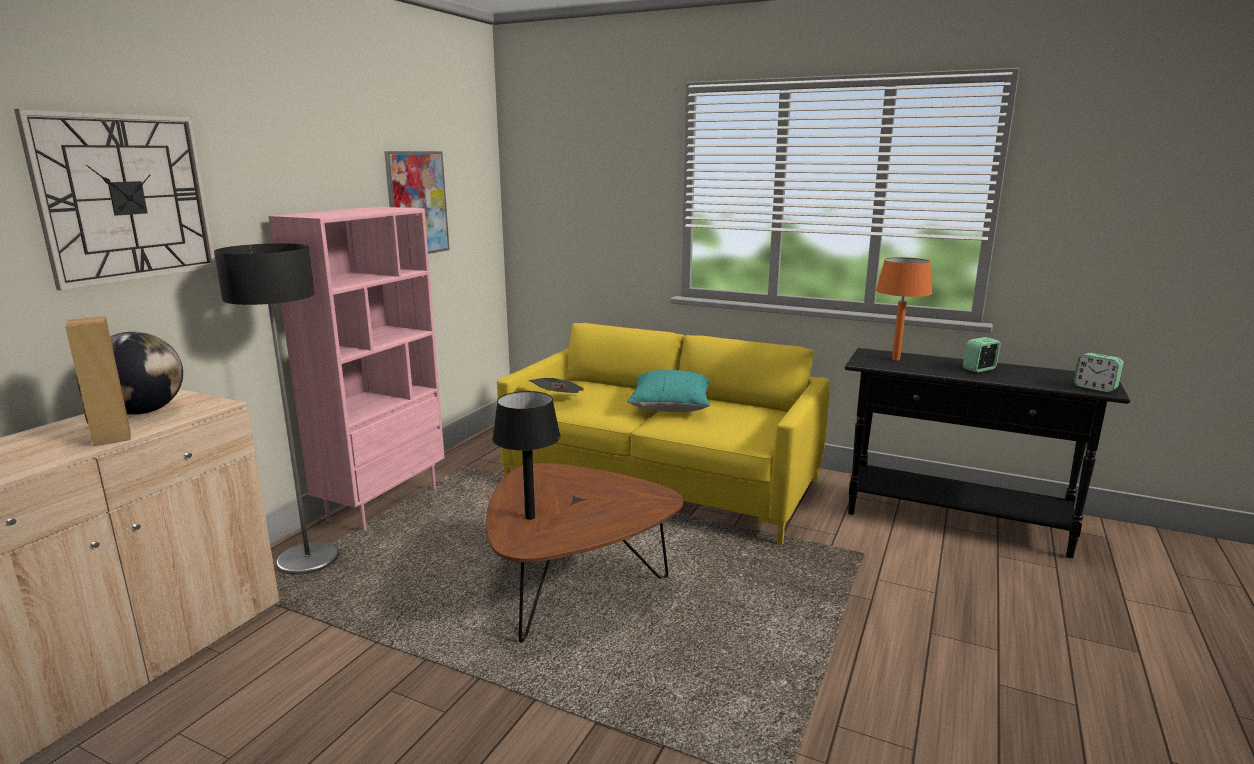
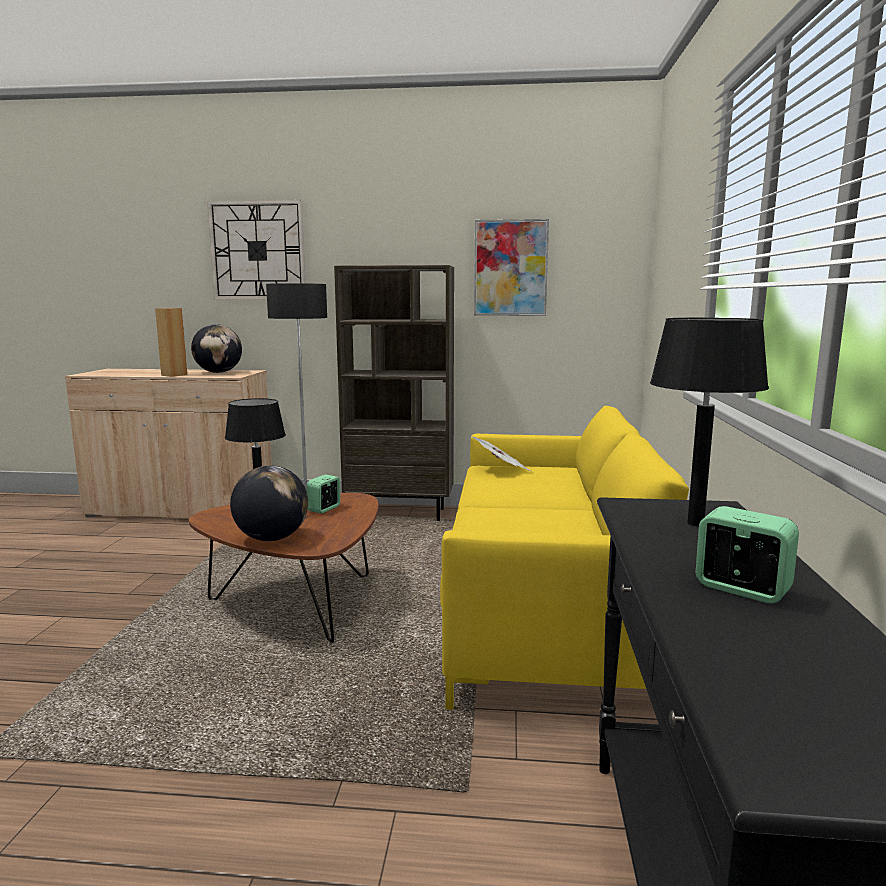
camera: 70 degrees right, 5 degrees down
pink bookcase [268,207,445,531] -> brown bookcase [334,265,454,521]
turquoise pillow [627,370,710,412] -> none
orange table lamp [876,257,932,361] -> black table lamp [650,318,769,526]
alarm clock [1074,353,1124,392] -> alarm clock moved to [306,474,341,513]
none -> globe [230,465,308,541]

